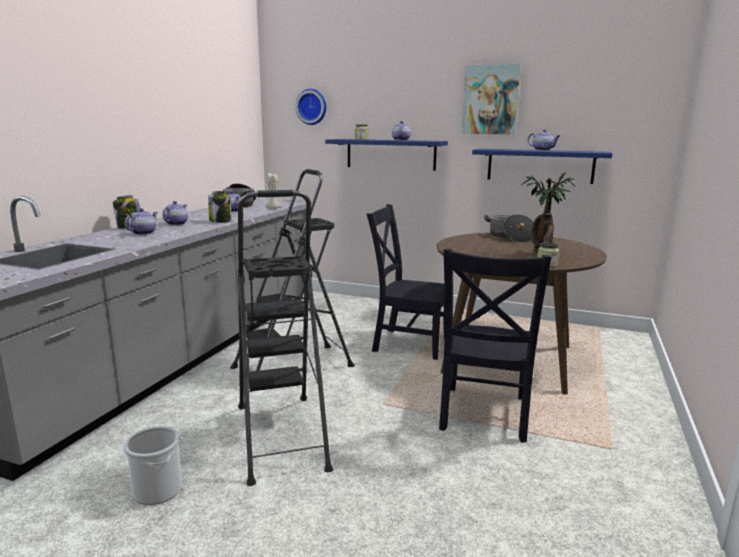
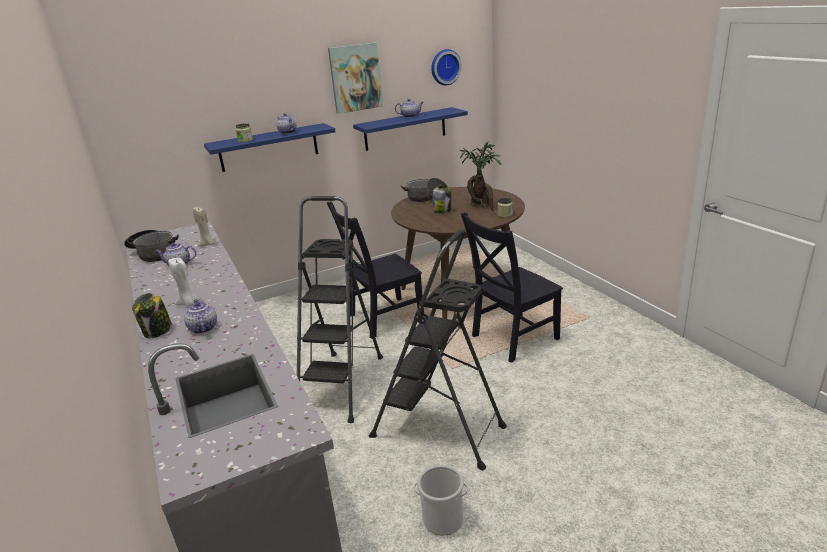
camera: 45 degrees left, 10 degrees up
teapot [162,201,188,225] -> white candle [168,257,200,306]
jar [208,191,231,223] -> jar moved to [432,185,451,214]
wall clock [295,89,327,125] -> wall clock moved to [431,49,462,86]
black chair [439,248,551,442] -> black chair turned 90 degrees clockwise [461,212,563,363]

